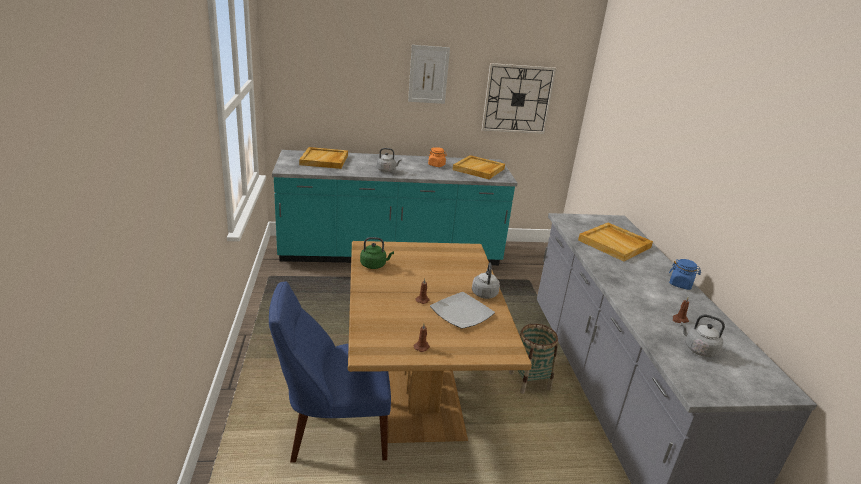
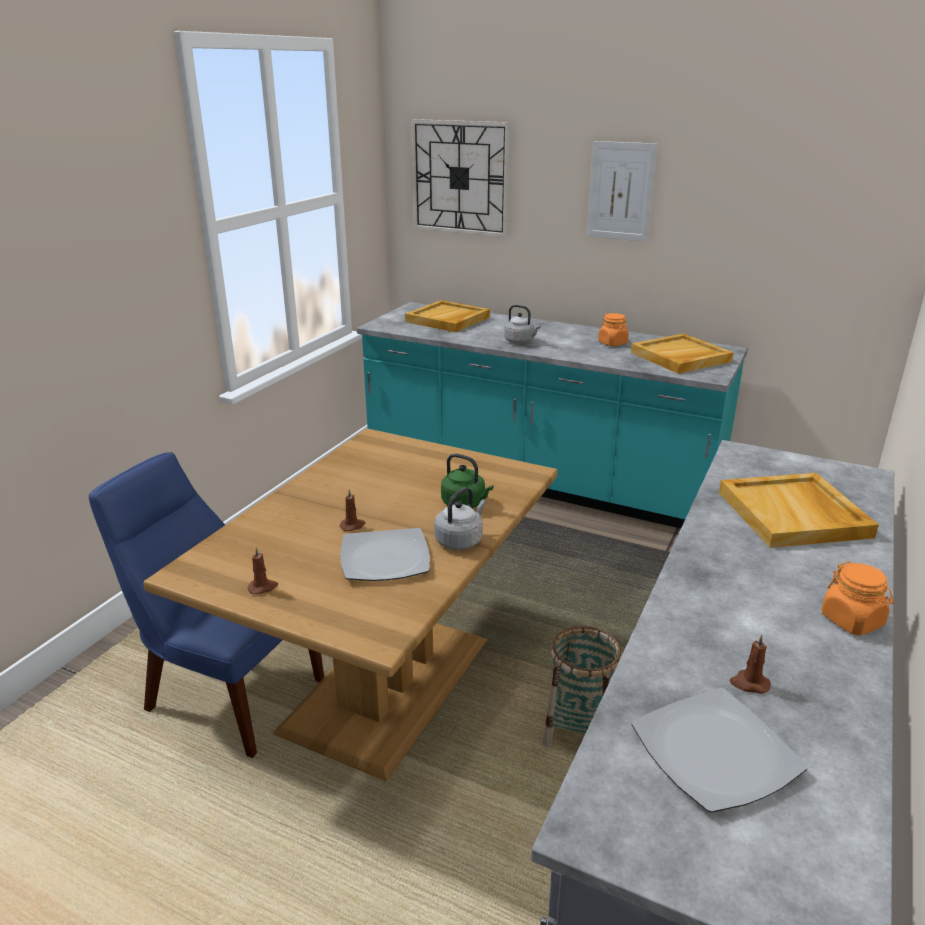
camera: 35 degrees right, 0 degrees up
green kettle [360,237,394,269] -> green kettle moved to [441,454,494,508]
wall clock [482,63,557,134] -> wall clock moved to [410,119,510,237]
blue jar [669,259,701,290] -> orange jar [821,561,894,636]
grey kettle [681,314,725,357] -> plate [631,688,807,813]

